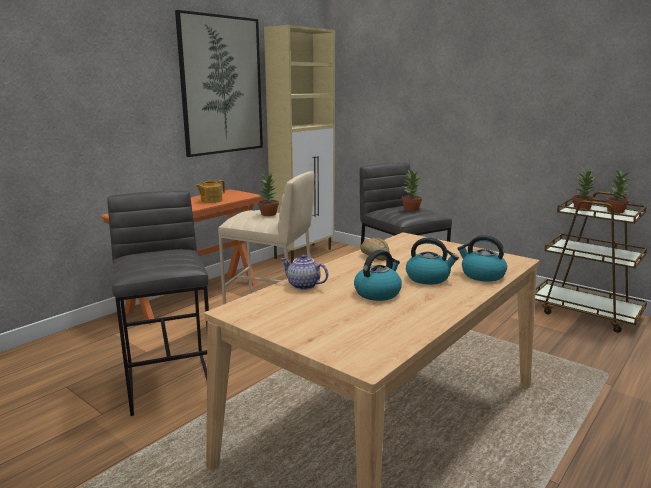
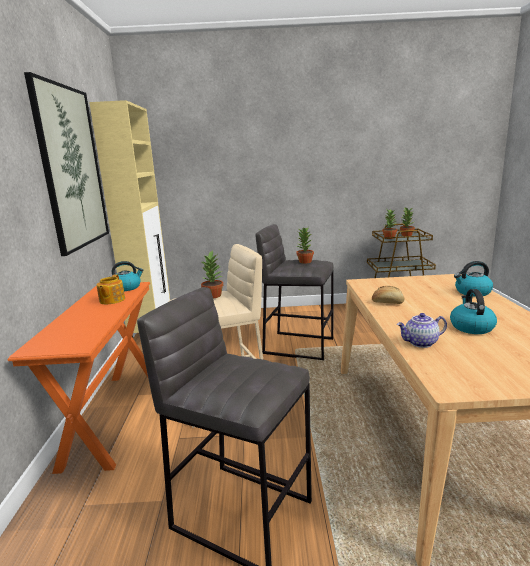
camera: 40 degrees left, 0 degrees up
kettle [406,238,459,285] -> kettle moved to [112,261,144,291]

